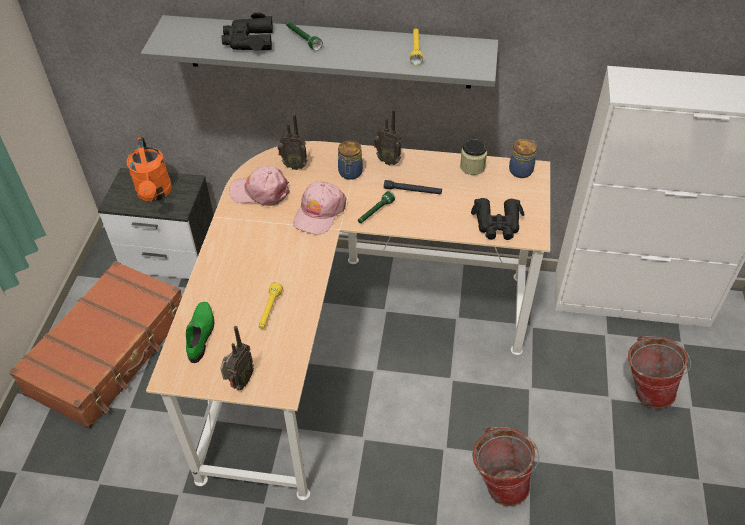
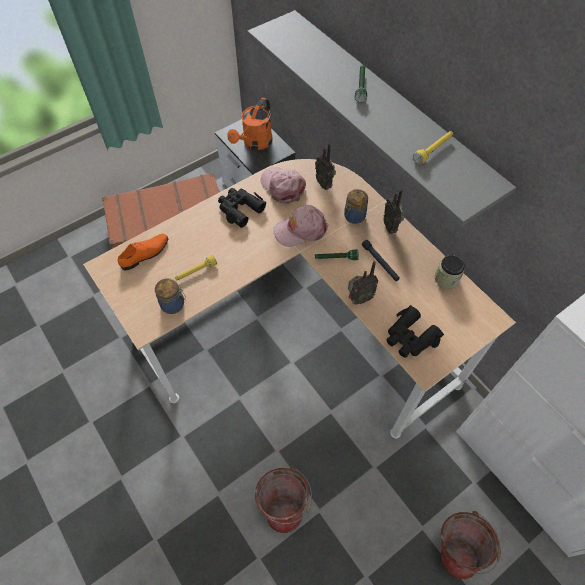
camera: 45 degrees right, 10 degrees up
green shoe [186,302,214,363] -> orange shoe [117,234,168,271]
radio [220,326,254,390] -> radio moved to [348,261,378,305]
black binoculars [222,12,273,51] -> black binoculars moved to [218,188,266,227]
jar [509,139,537,178] -> jar moved to [155,278,186,314]

